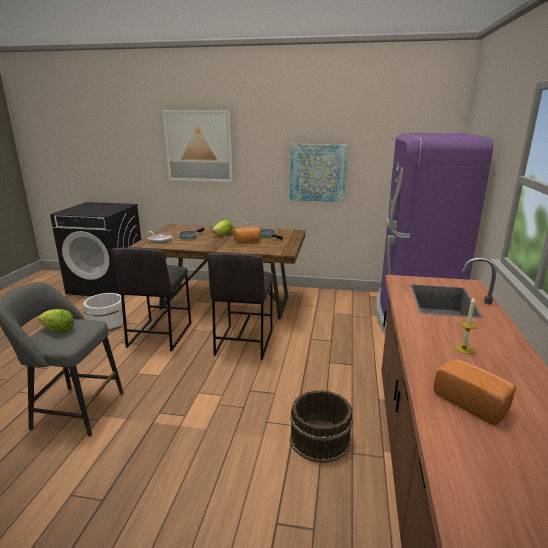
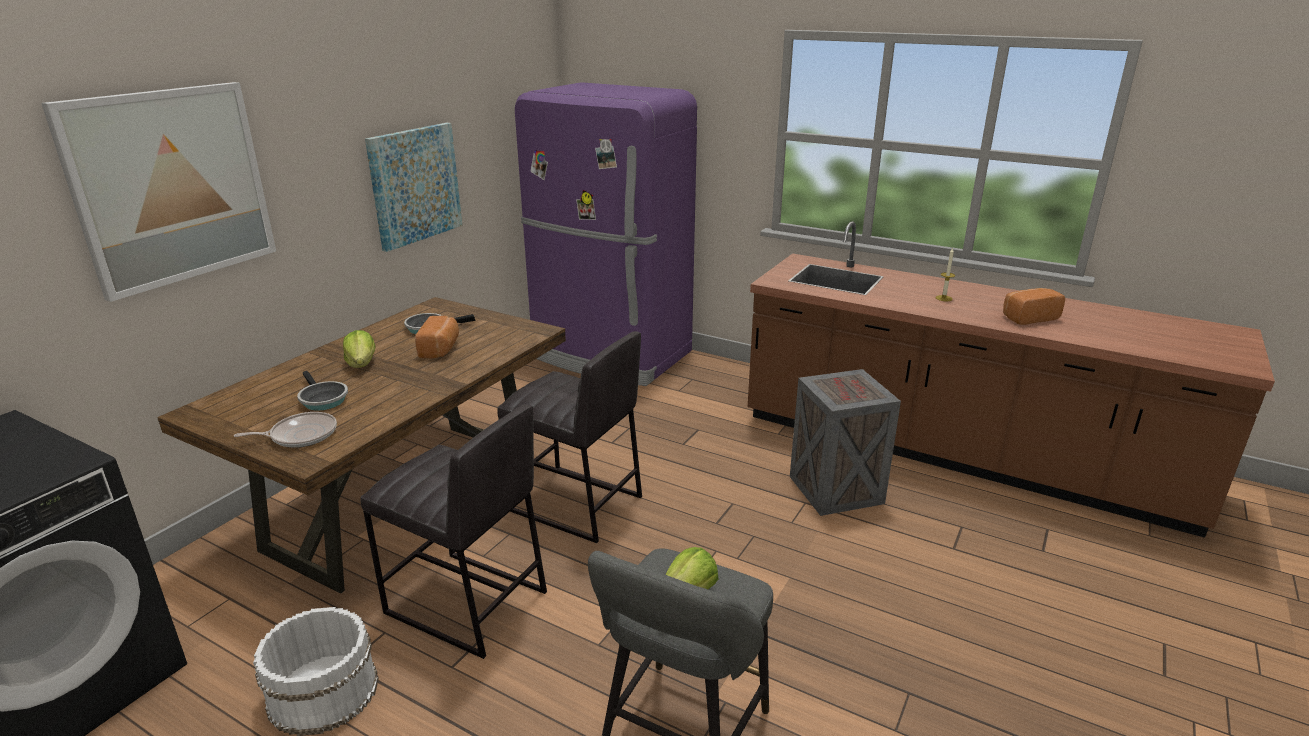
camera: 70 degrees left, 5 degrees up
brown bucket [290,390,353,463] -> crate [790,369,901,516]

